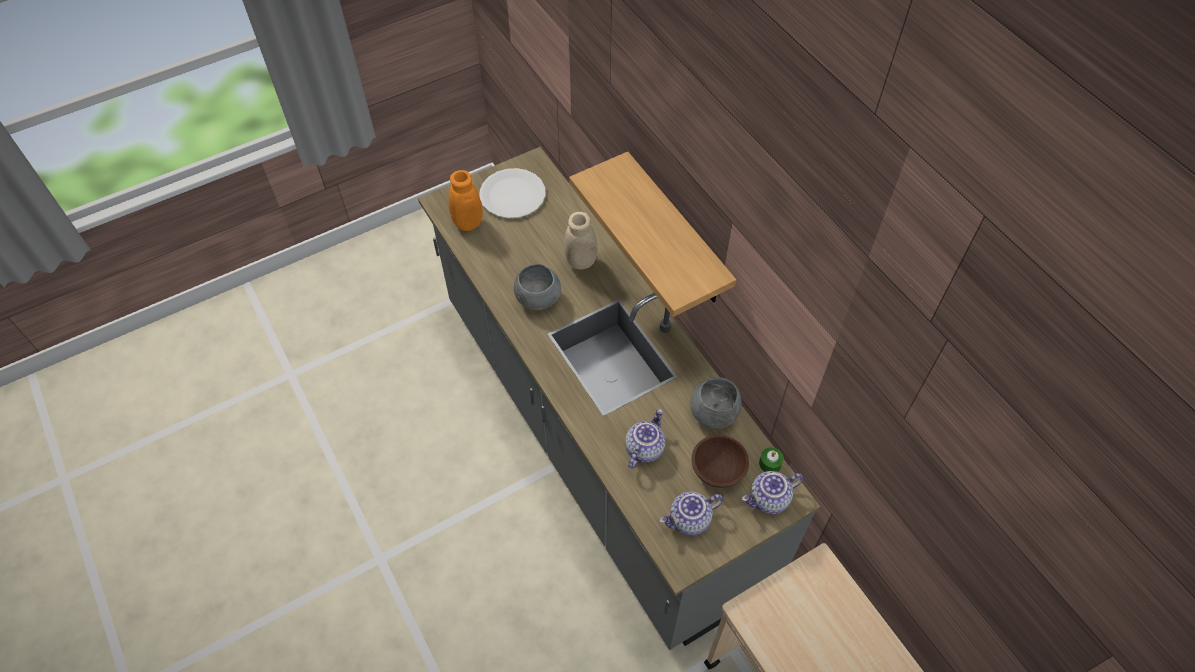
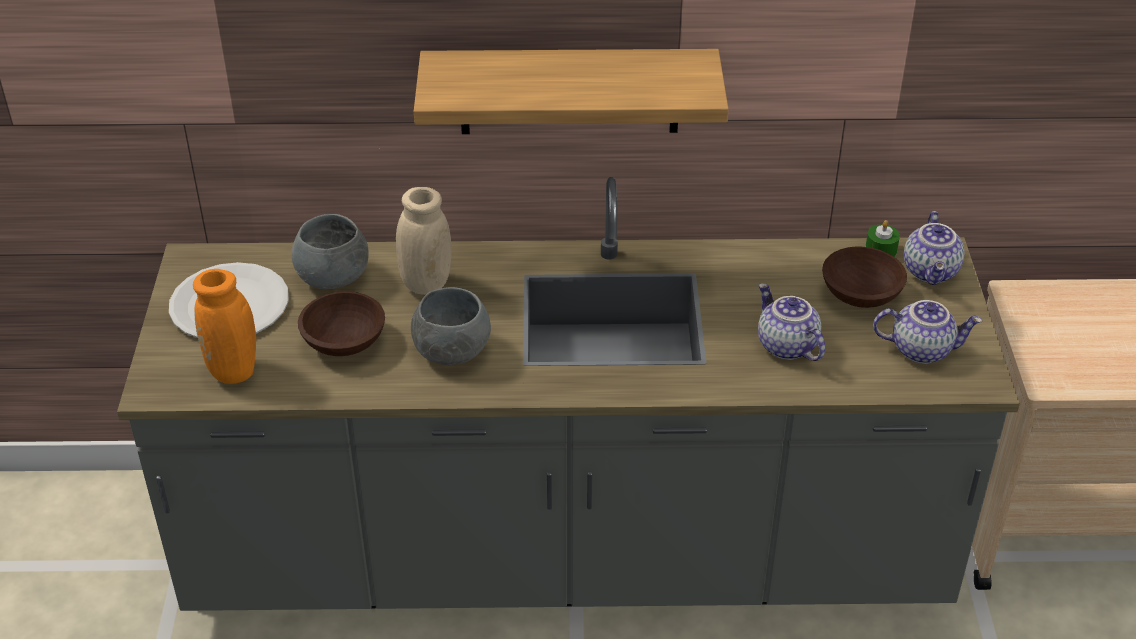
camera: 60 degrees left, 15 degrees down
teapot [659,492,723,536] -> teapot turned 90 degrees counterclockwise [873,300,982,364]
grey bowl [690,377,742,429] -> grey bowl moved to [291,214,369,289]
none -> brown bowl [298,292,385,356]

